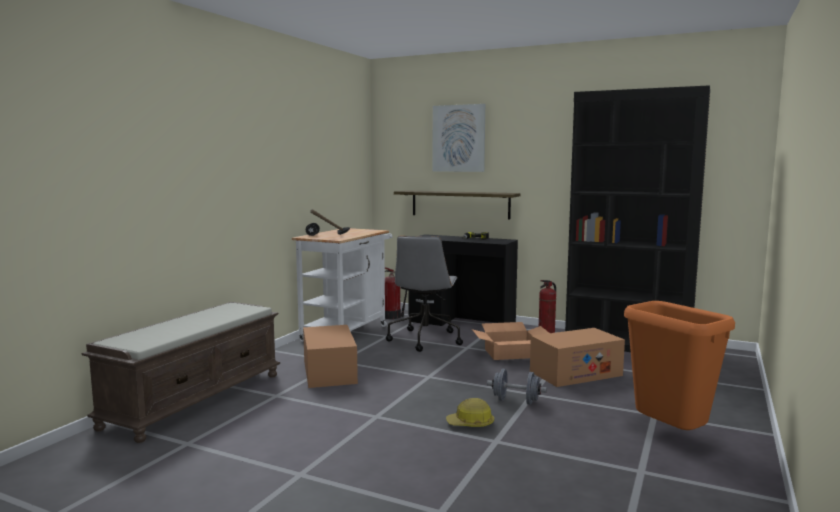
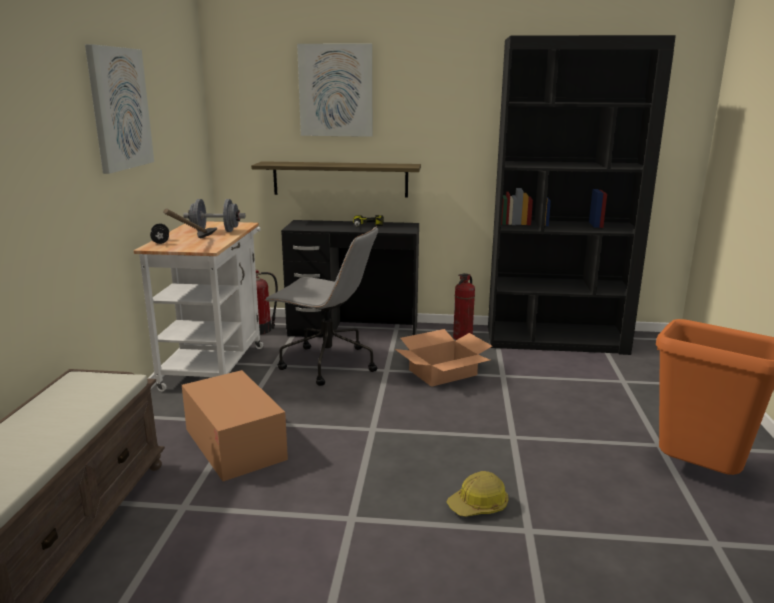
camera: 20 degrees left, 10 degrees up
grey office chair [386,236,463,352] -> grey office chair turned 60 degrees counterclockwise [264,226,378,386]
grey dumbbell [487,369,547,405] -> grey dumbbell moved to [183,199,245,232]
cardboard box [530,328,625,387] -> none
none -> picture [85,44,154,174]

